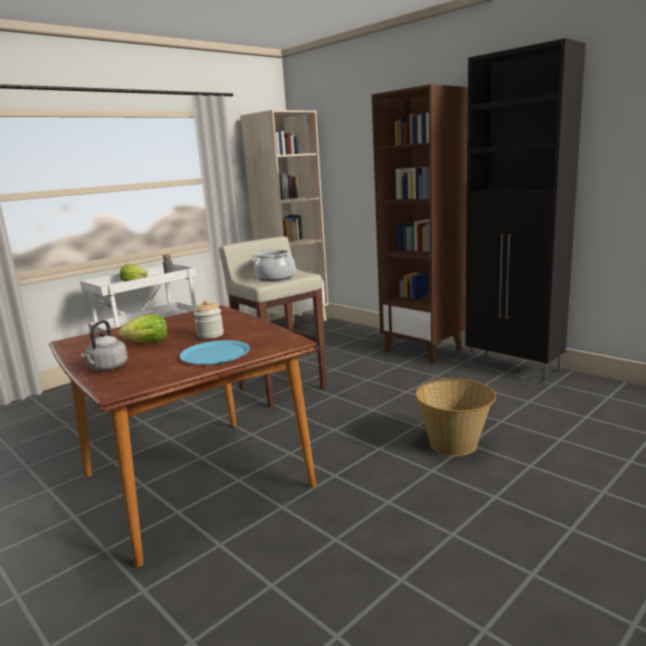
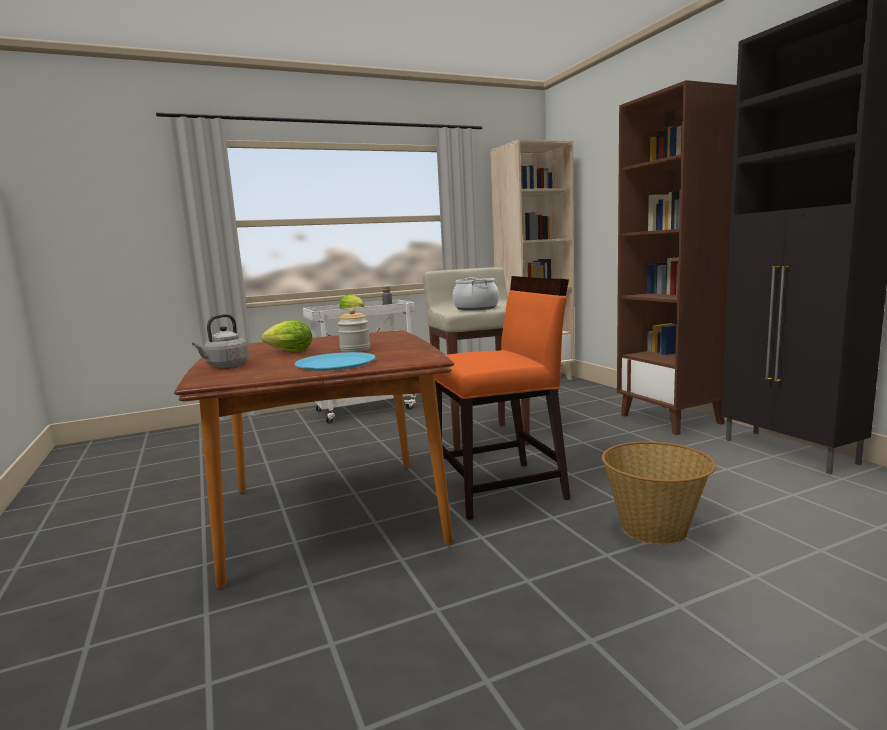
camera: 20 degrees right, 5 degrees down
none -> orange chair [434,276,570,520]

